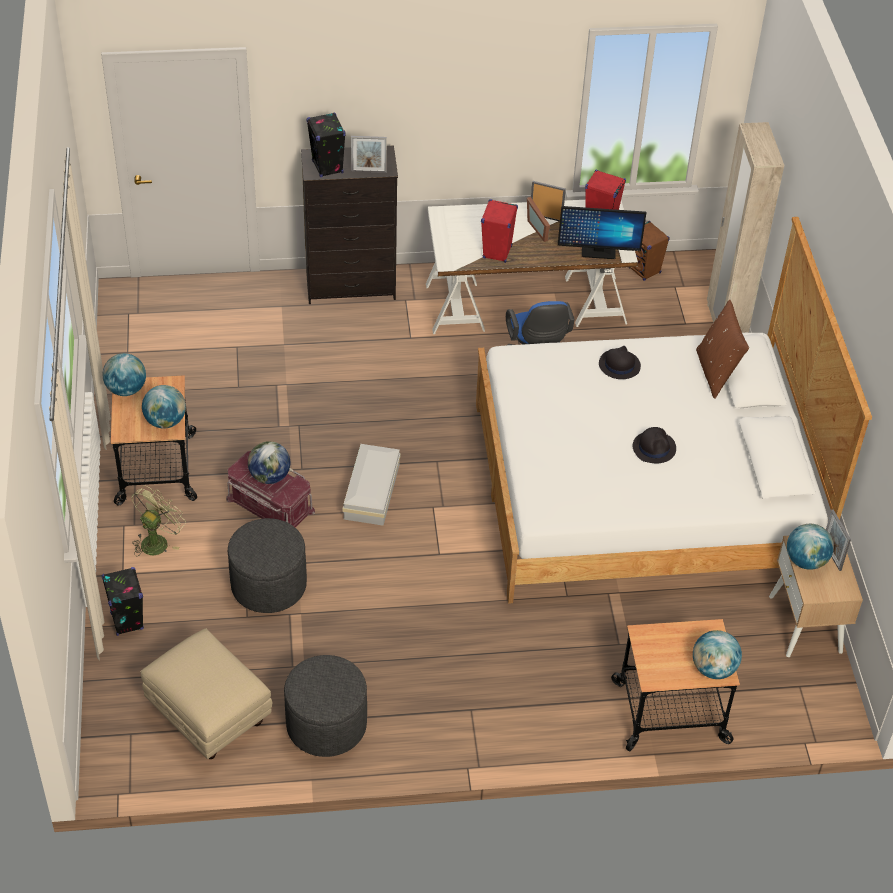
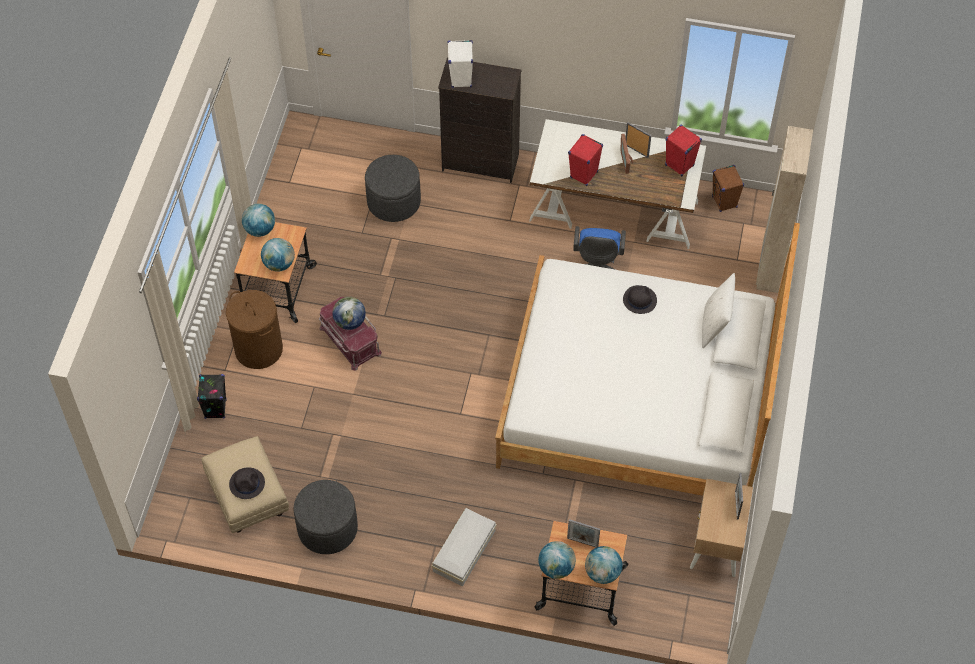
camera: 20 degrees right, 10 degrees up
green fan [131,486,186,556] -> brown laundry basket [226,290,283,369]
grey ottoman [228,518,307,613] -> grey ottoman moved to [365,155,421,222]
black speaker [306,113,346,177] -> white speaker [447,40,473,88]
white storage box [342,444,401,526] -> white storage box moved to [432,508,496,586]
picture frame [351,136,387,173] -> picture frame moved to [567,519,600,548]
monitor [558,206,646,259] -> none
black hat [633,427,676,463] -> black hat moved to [229,467,265,499]
brown pillow [696,300,749,399] -> white pillow [702,273,735,348]
globe [787,524,834,570] -> globe moved to [538,541,576,579]

